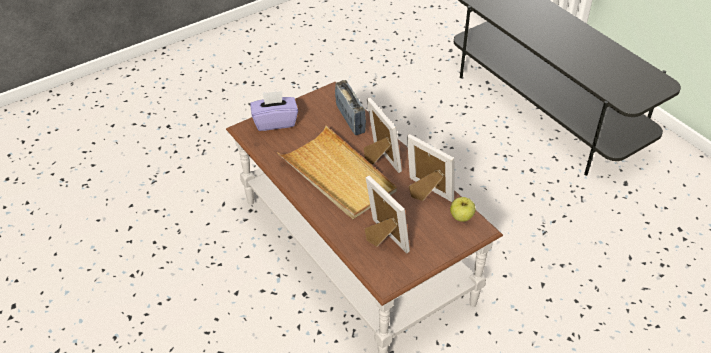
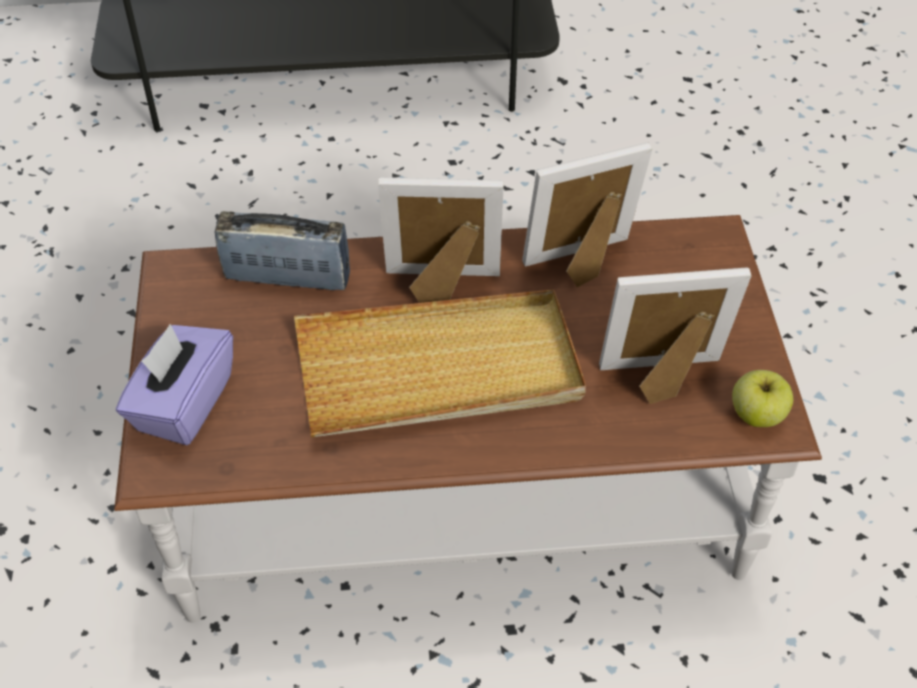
camera: 60 degrees left, 5 degrees up
apple [450,197,476,222] -> apple moved to [732,370,793,427]

